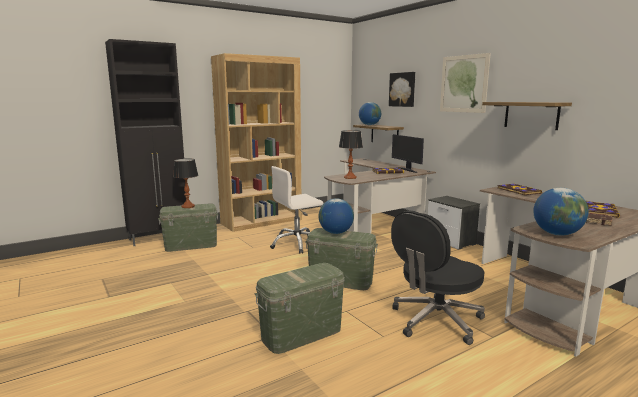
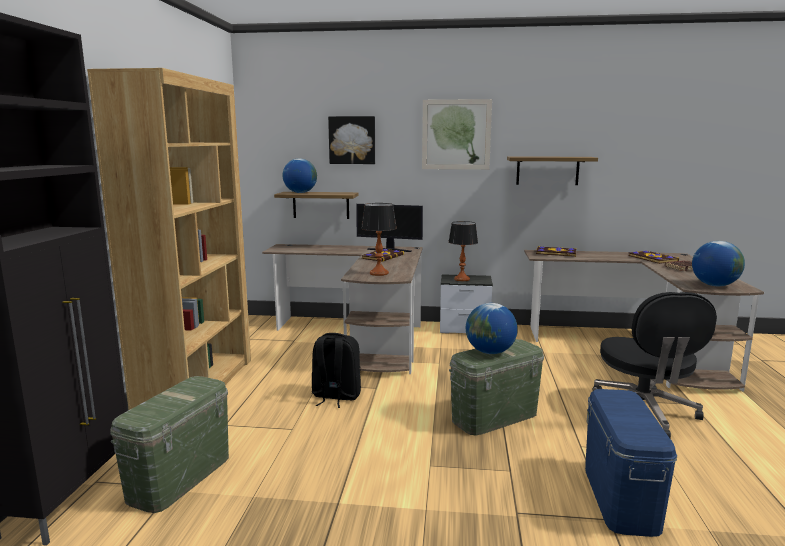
camera: 50 degrees left, 0 degrees up
table lamp [173,158,199,208] -> table lamp moved to [448,221,478,281]
green storage box [255,263,345,354] -> blue storage box [585,389,677,537]
white office chair [270,166,323,254] -> black backpack [312,333,361,408]

